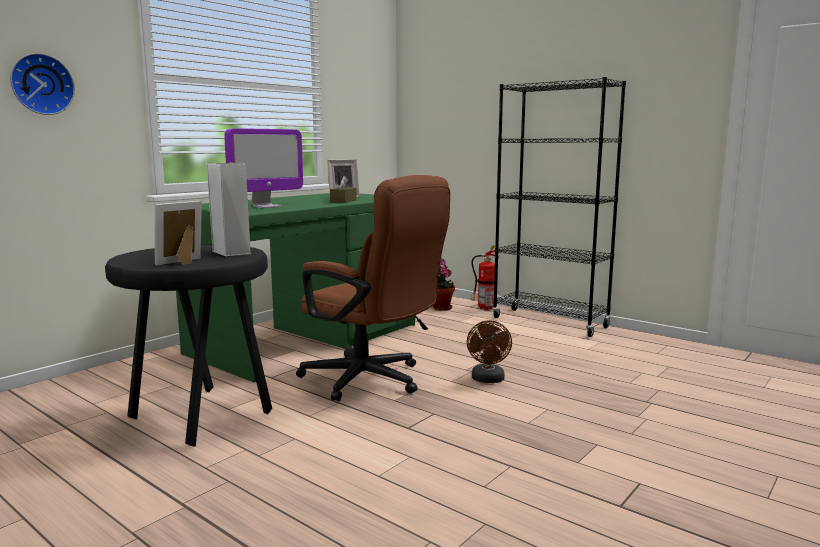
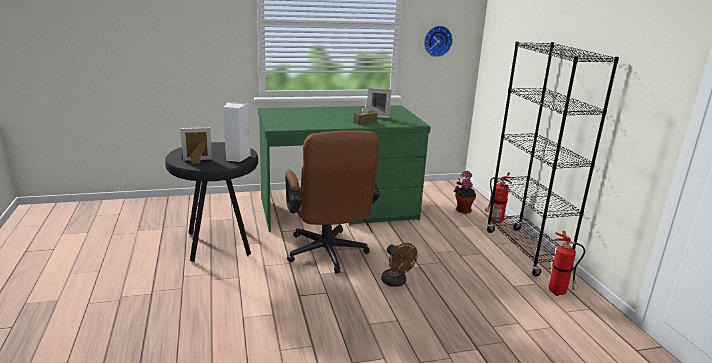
camera: 35 degrees right, 10 degrees up
wall clock [10,53,75,115] -> wall clock moved to [424,26,453,57]
monitor [224,128,303,208] -> none
brown fan [467,320,512,383] -> brown fan turned 75 degrees counterclockwise [381,243,418,287]
none -> fire extinguisher [549,231,585,296]

